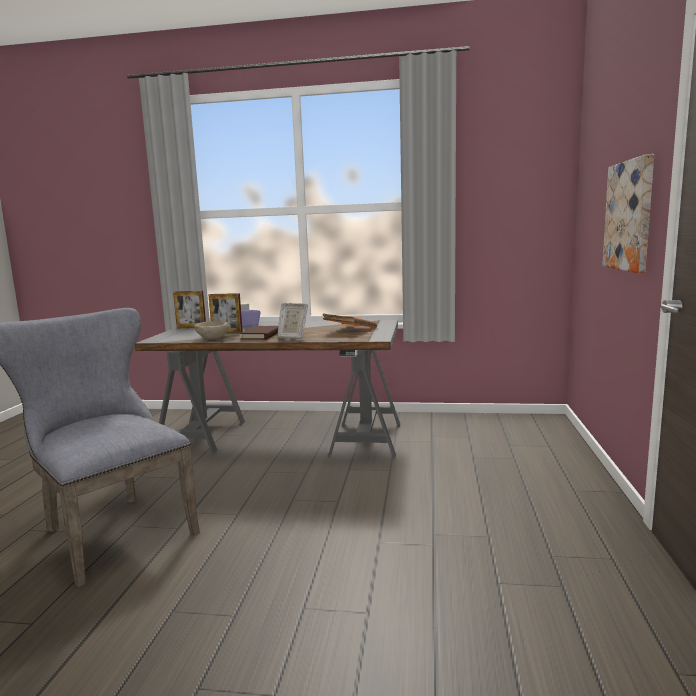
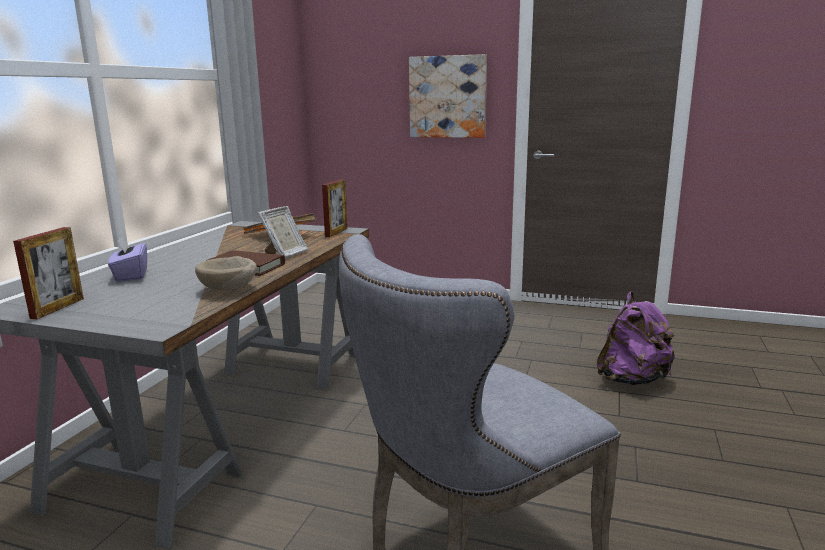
camera: 80 degrees left, 5 degrees up
picture frame [208,293,243,333] -> picture frame moved to [322,179,348,237]
none -> purple backpack [597,291,676,385]

